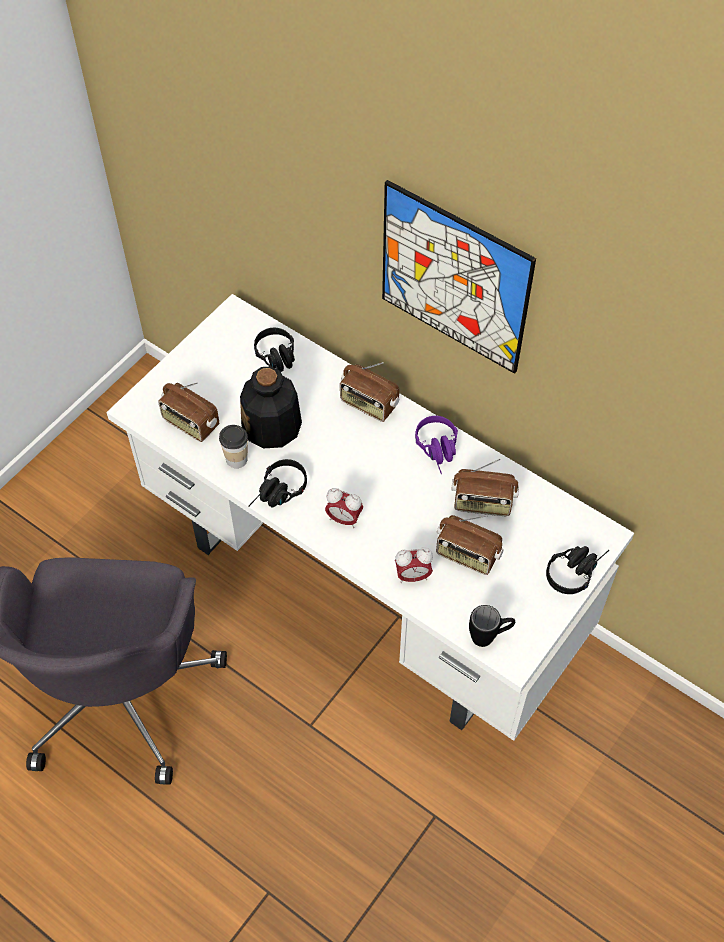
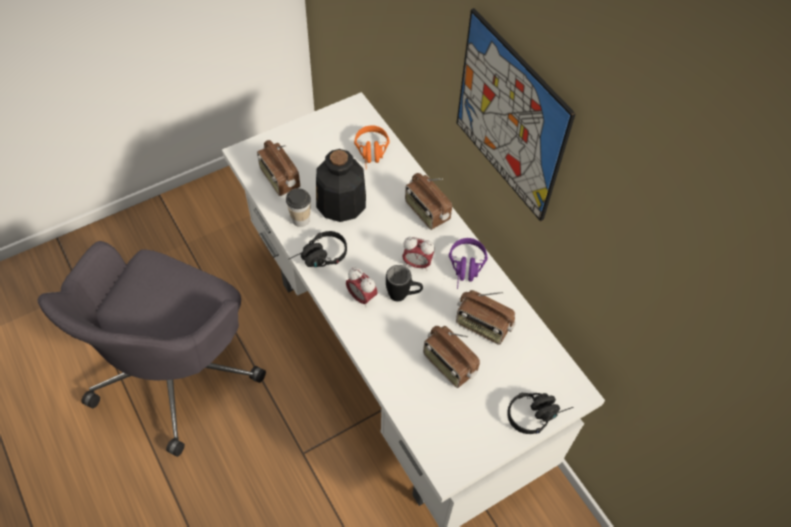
camera: 20 degrees right, 0 degrees up
black headphones [254,328,295,372] -> orange headphones [354,125,390,170]
alarm clock [395,547,433,583] -> alarm clock moved to [402,237,435,271]
black mug [469,605,515,647] -> black mug moved to [386,265,423,302]

